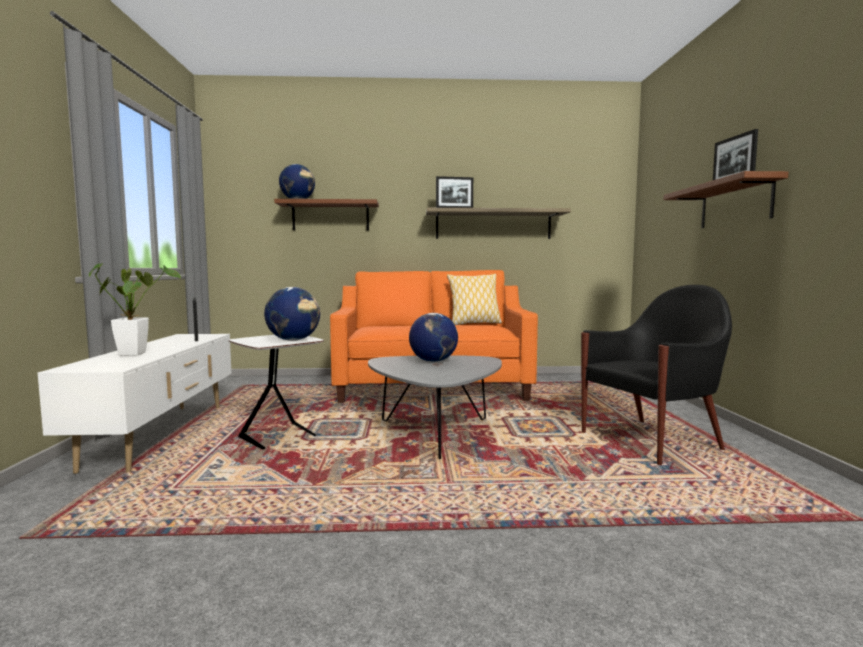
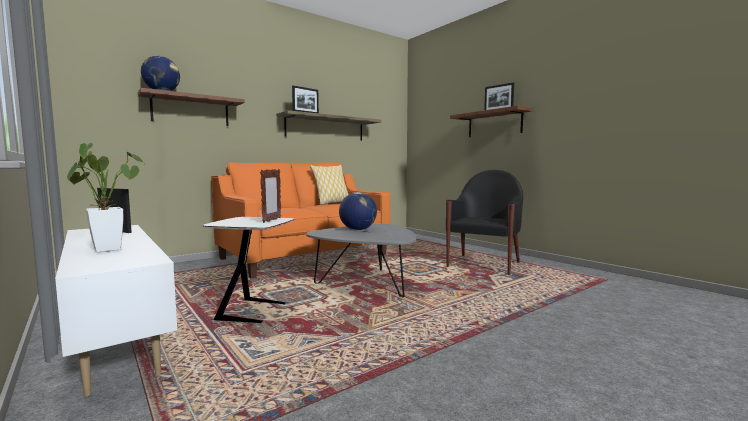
camera: 35 degrees left, 0 degrees up
globe [264,287,320,341] -> picture frame [260,169,281,223]

